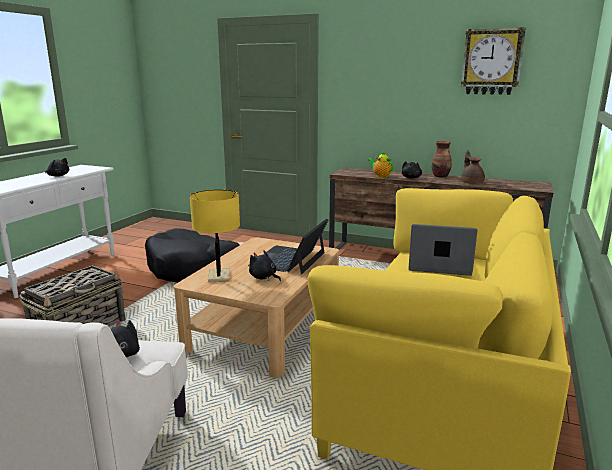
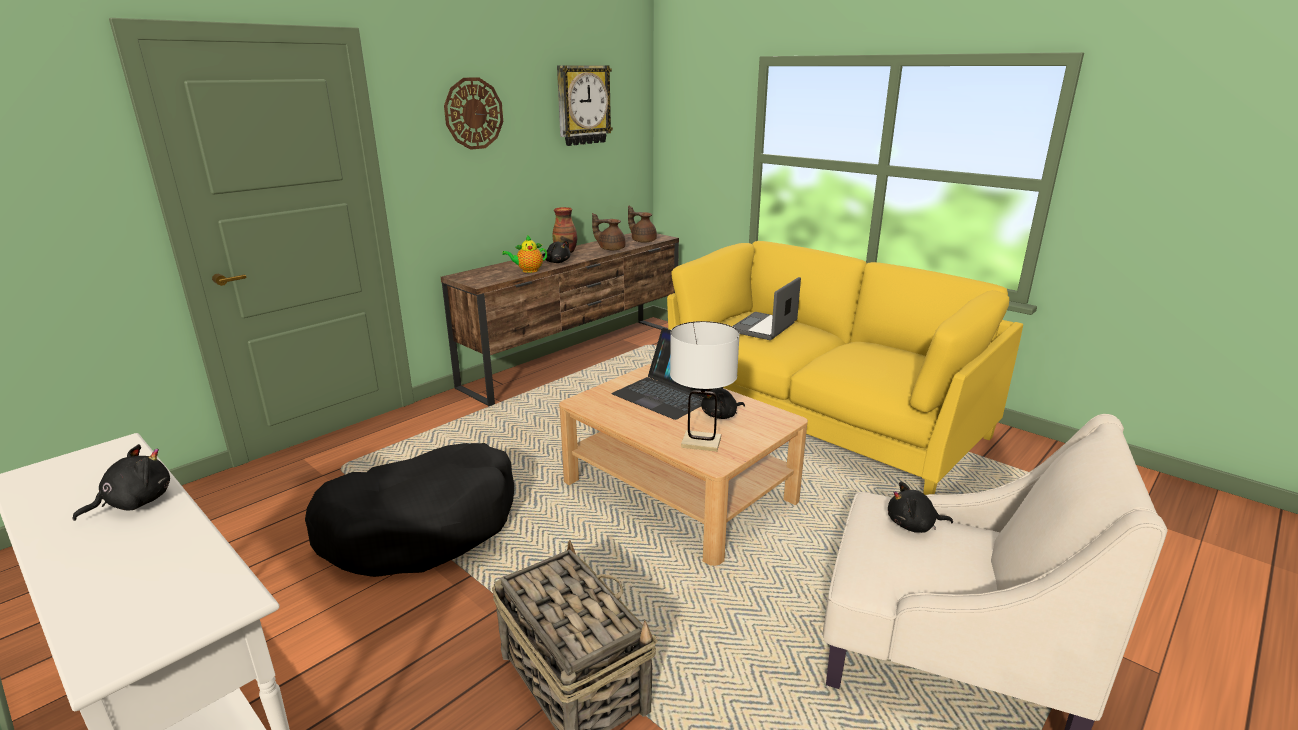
camera: 70 degrees left, 5 degrees up
yellow table lamp [190,190,240,282] -> white table lamp [670,321,740,452]
none -> wall clock [444,77,503,150]
none -> brown teapot [628,205,657,243]

